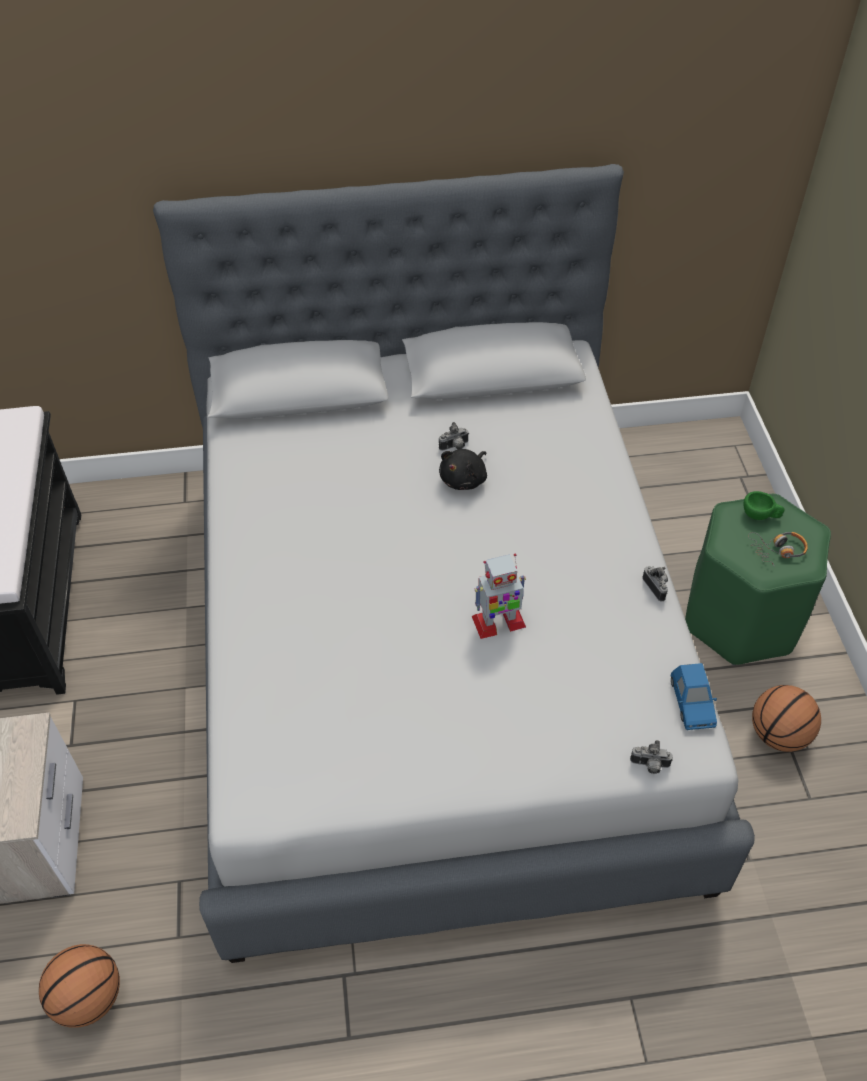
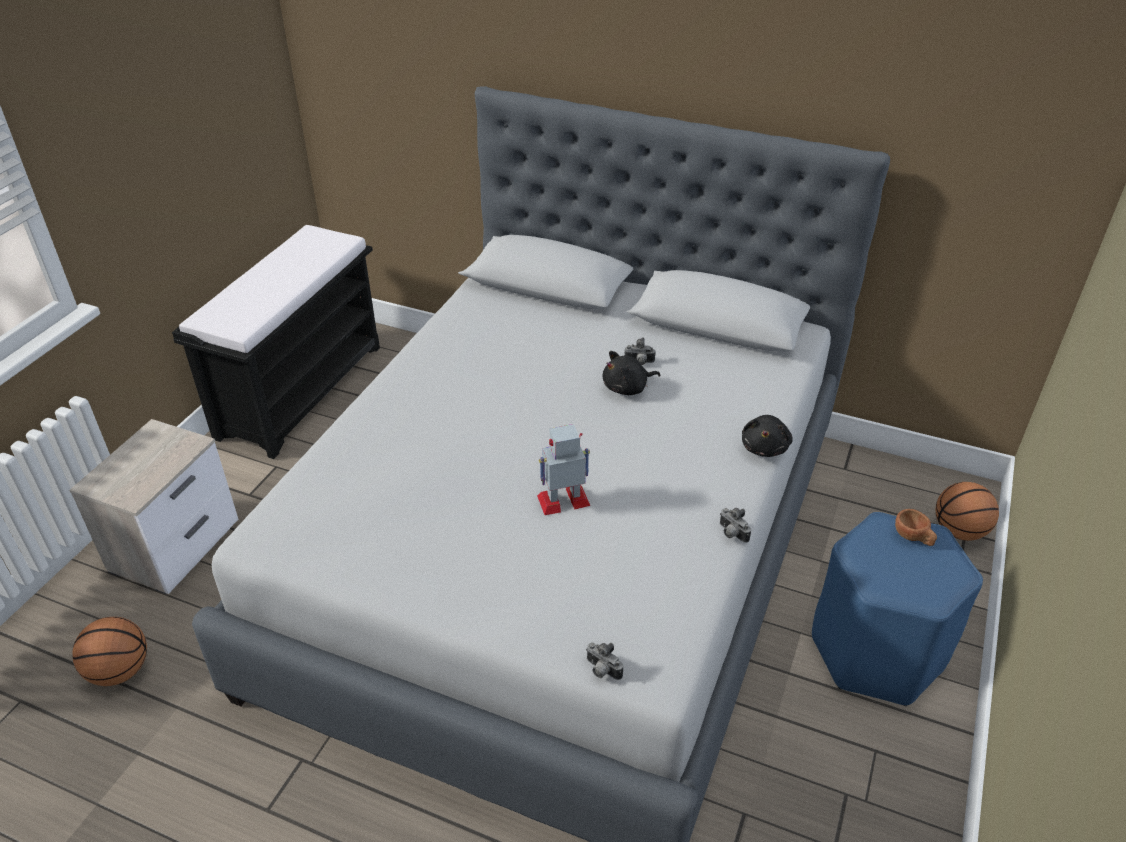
camera: 30 degrees right, 10 degrees down
toy robot [472,554,526,639] -> toy robot turned 150 degrees clockwise [537,424,590,515]
camera [642,566,668,602] -> camera turned 135 degrees clockwise [720,508,751,543]
blue toy car [670,663,717,730] -> none
green stool [685,494,831,665] -> blue stool [812,512,983,706]
green cup [743,491,785,520] -> brown cup [895,509,937,546]
headphones [748,532,808,567] -> none
basketball [752,685,821,752] -> basketball moved to [936,482,999,541]
none -> black plush toy [742,415,793,457]

